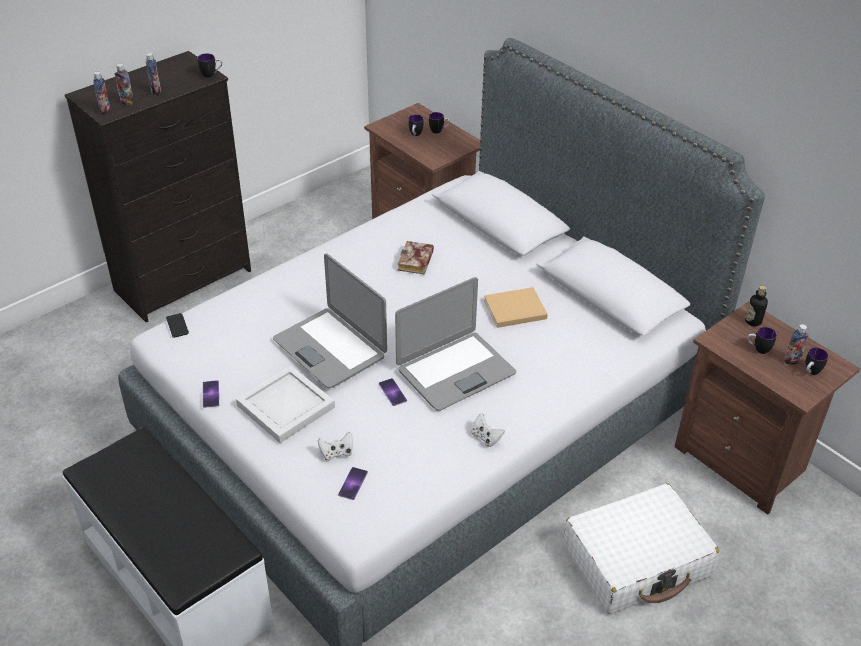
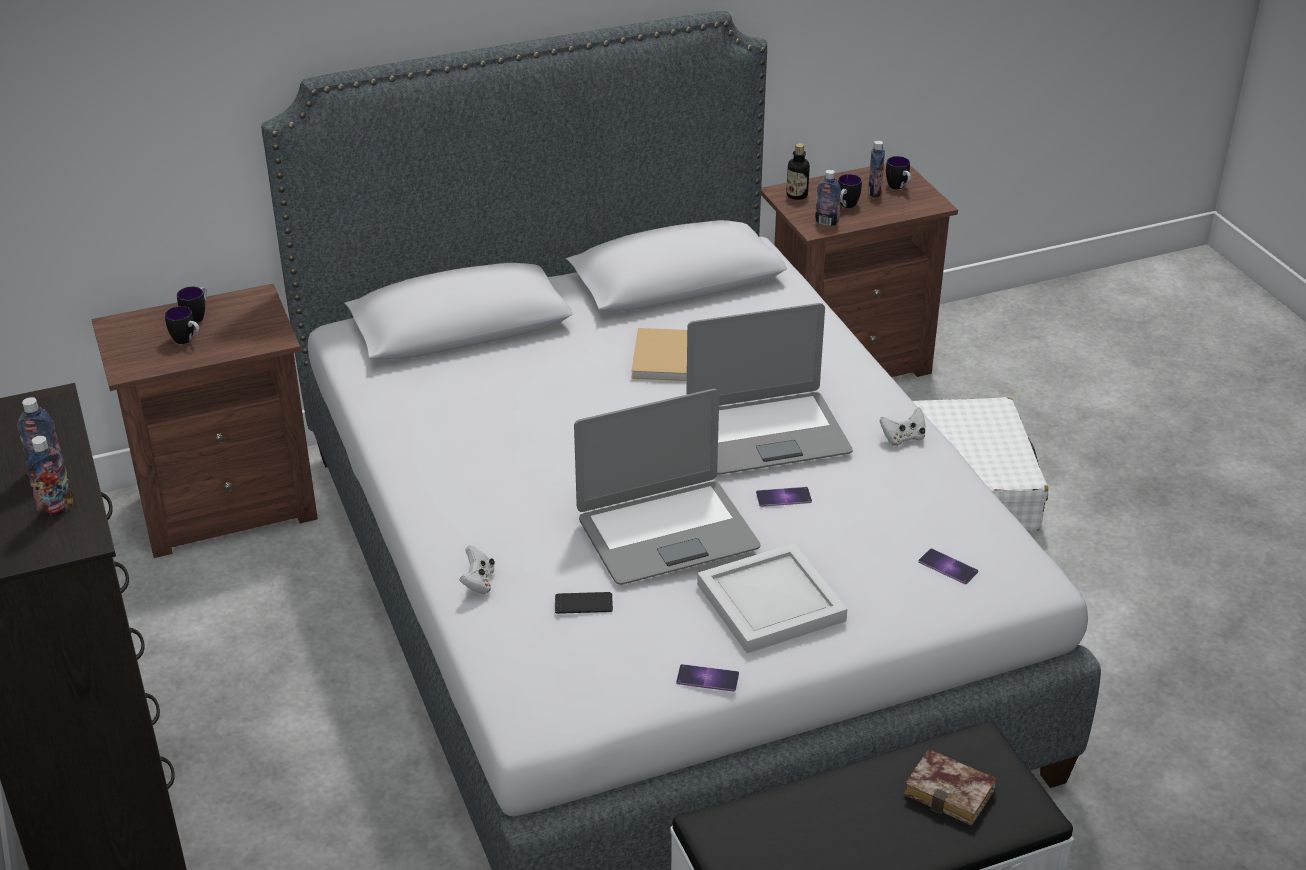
camera: 70 degrees left, 5 degrees down
bottle [93,72,111,115] -> bottle moved to [815,170,841,226]
phone [166,313,189,338] -> phone moved to [555,592,613,614]
mug [198,53,222,78] -> none
white game controller [318,432,353,461] -> white game controller moved to [460,546,495,594]
laptop [395,277,516,411] -> laptop turned 90 degrees clockwise [686,303,853,475]
book [398,241,434,275] -> book moved to [904,749,997,826]

